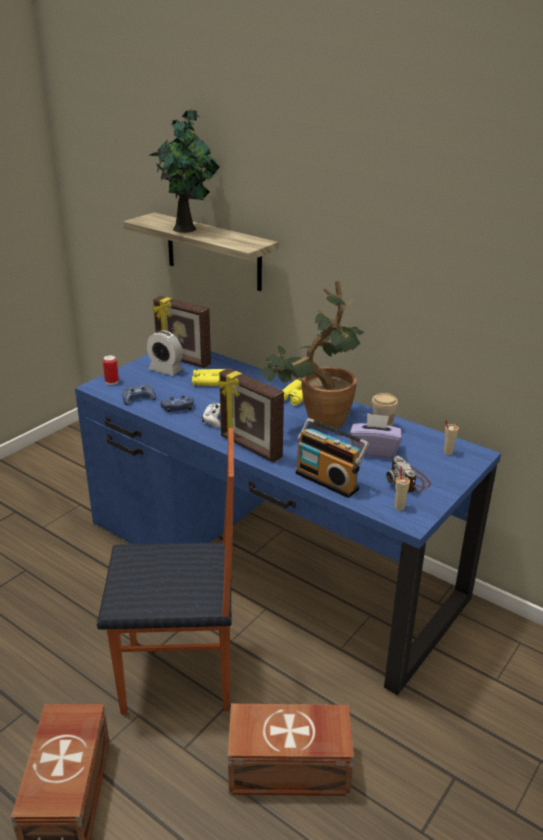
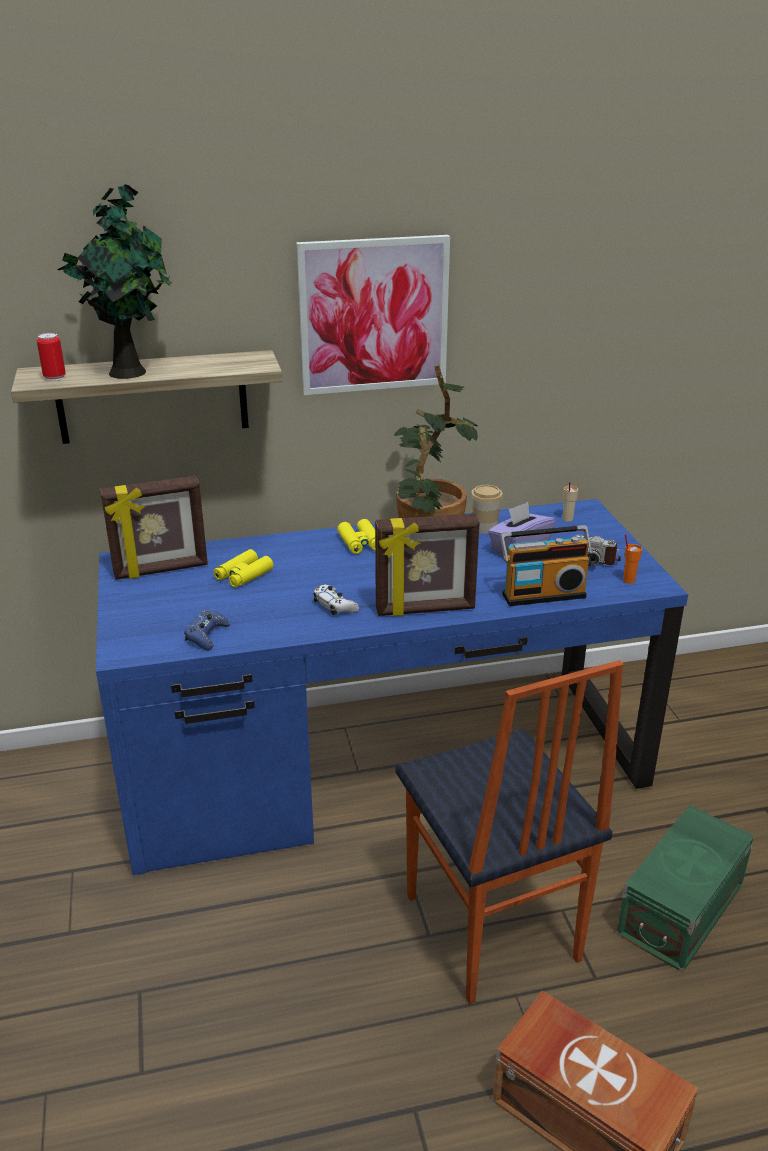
camera: 50 degrees left, 0 degrees up
chair [97,428,234,715] -> chair turned 120 degrees clockwise [395,660,624,1004]
can [103,355,119,385] -> can moved to [37,333,66,381]
alarm clock [146,330,183,376] -> none
blue game controller [161,396,194,412] -> none
brown storage box [228,704,354,796] -> green storage box [616,805,754,973]
beige cup [395,466,410,510] -> orange cup [623,534,642,584]
none -> picture [296,235,450,395]

